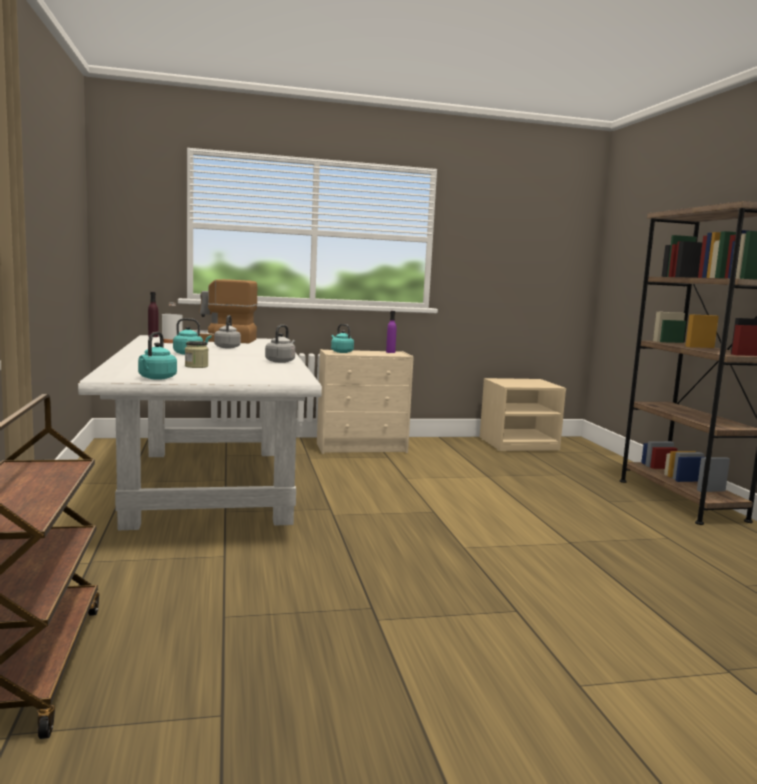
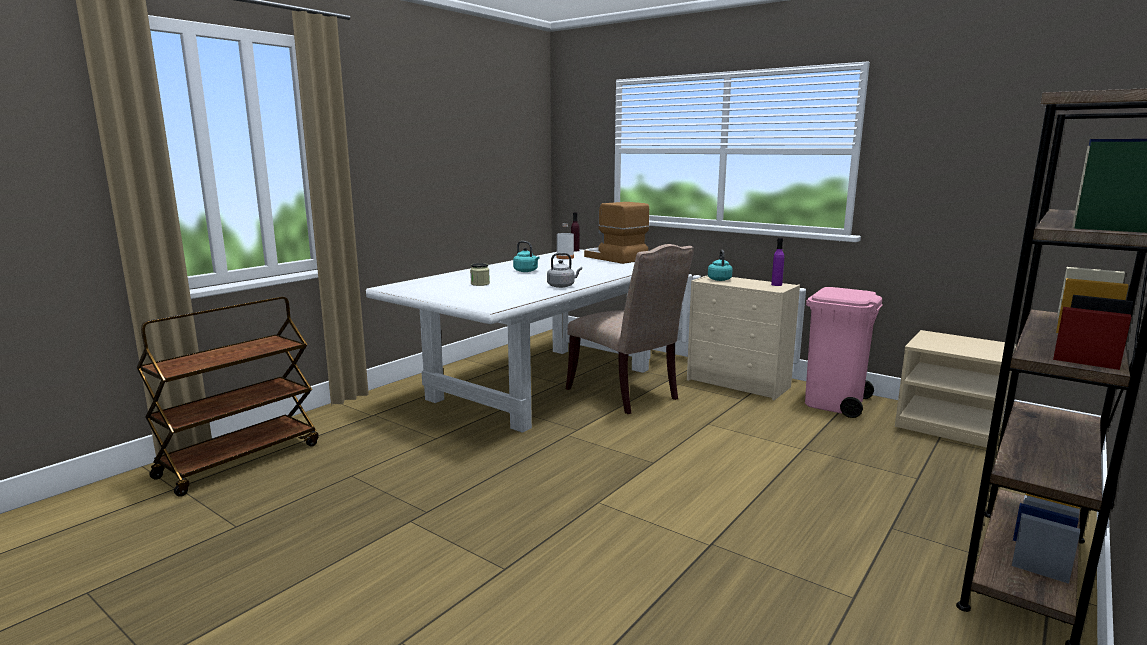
camera: 50 degrees right, 5 degrees up
turquoise kettle [138,332,177,380] -> none
grey kettle [214,315,241,348] -> none
none -> beige chair [566,244,694,414]
none -> pink trash can [805,287,883,418]

